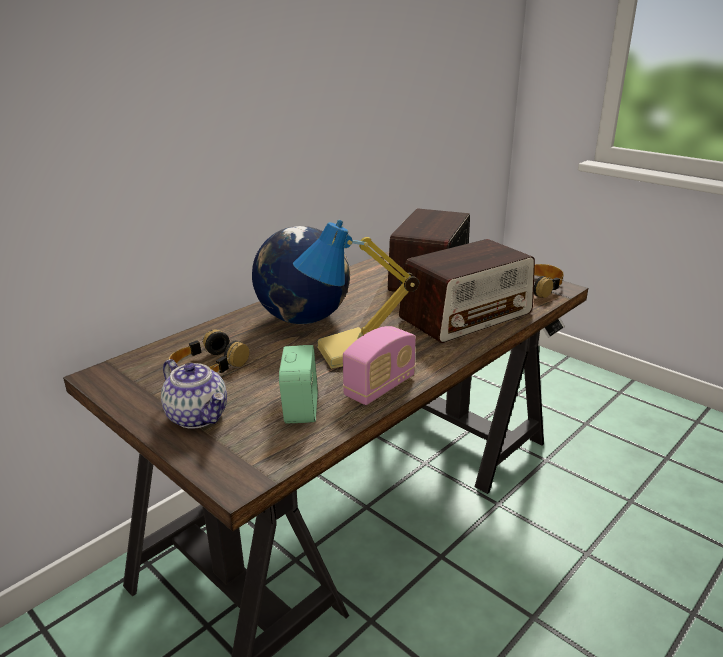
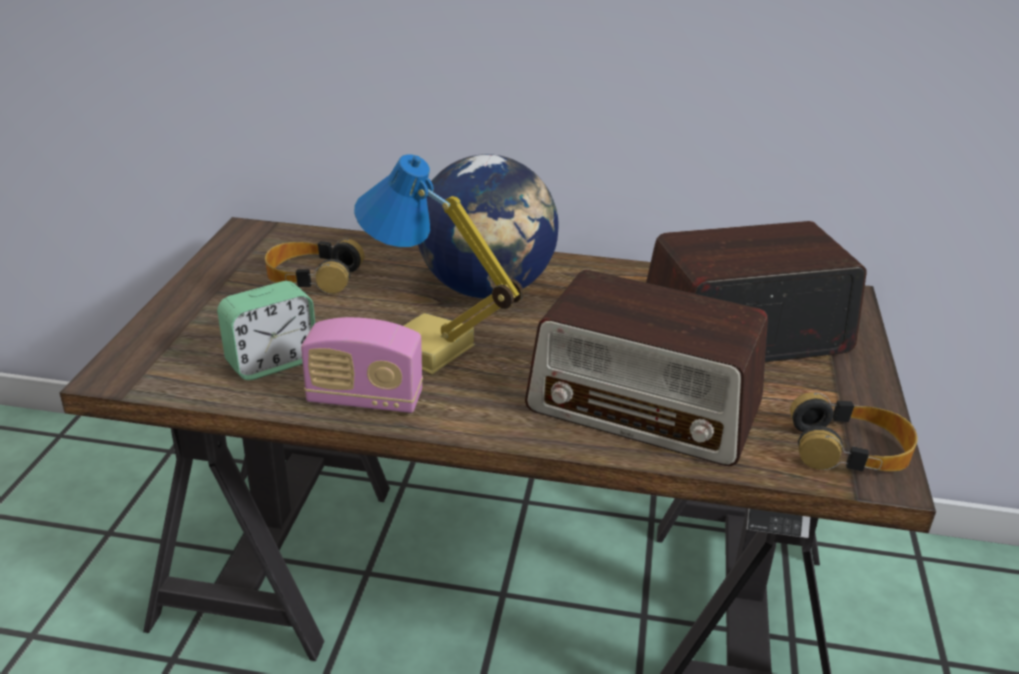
camera: 55 degrees right, 5 degrees up
teapot [161,359,227,429] -> none

